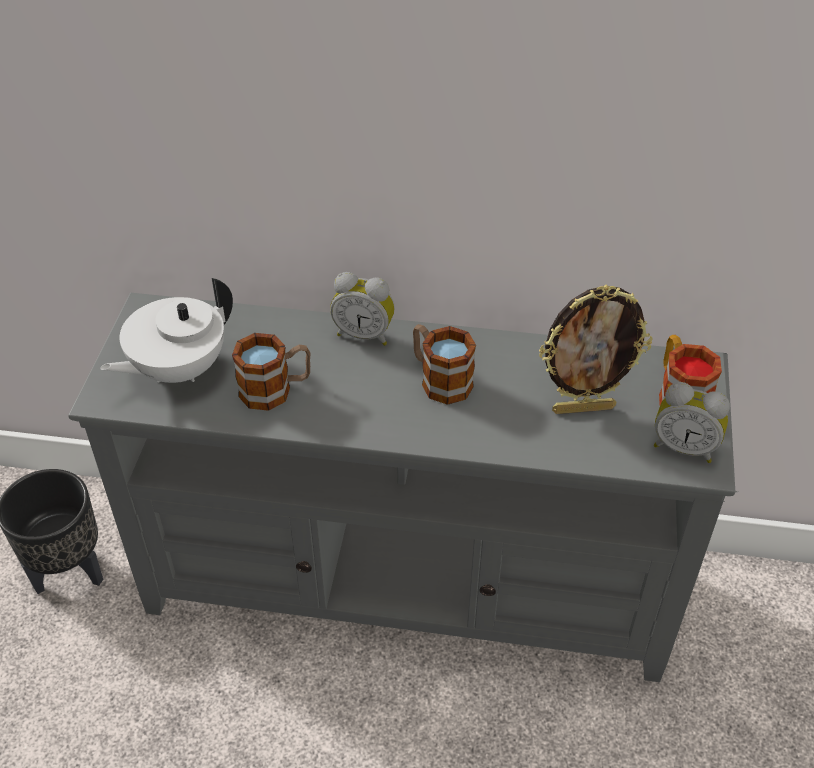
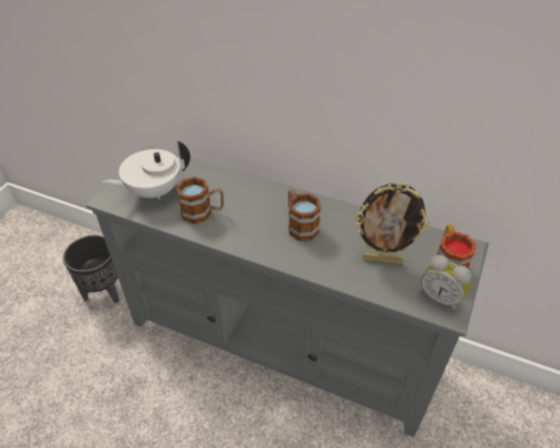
camera: 15 degrees right, 0 degrees up
alarm clock [330,272,395,346] -> none

